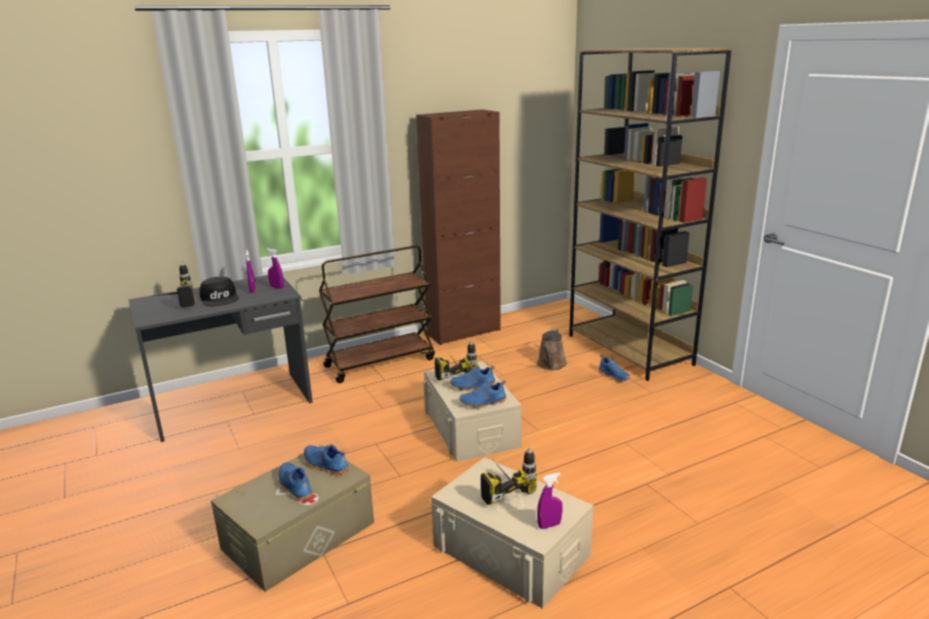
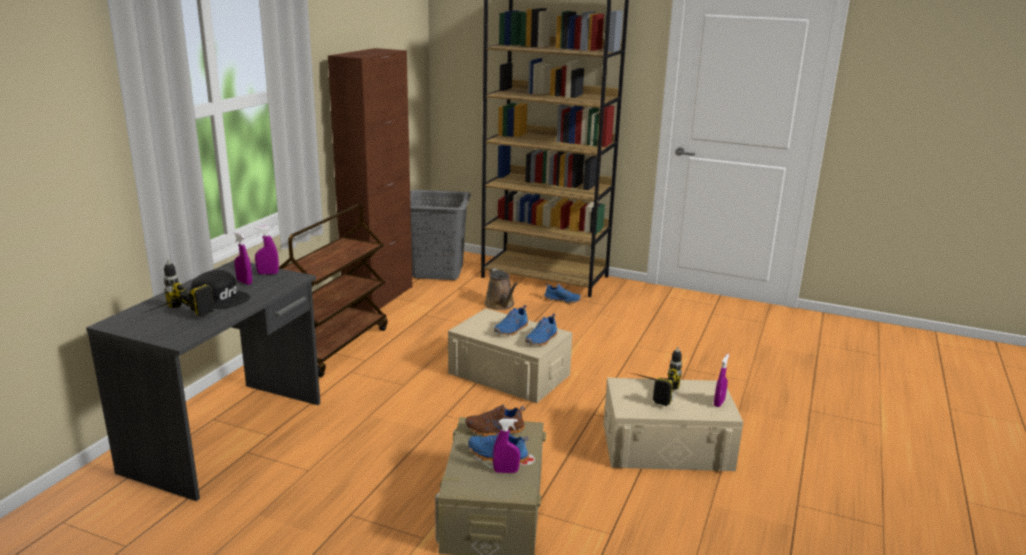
camera: 40 degrees left, 0 degrees up
blue shoe [304,444,350,475] -> brown shoe [465,404,525,436]
power drill [435,341,478,381] -> none
none -> grey laundry basket [410,190,471,280]
none -> purple spray bottle [493,419,520,473]

